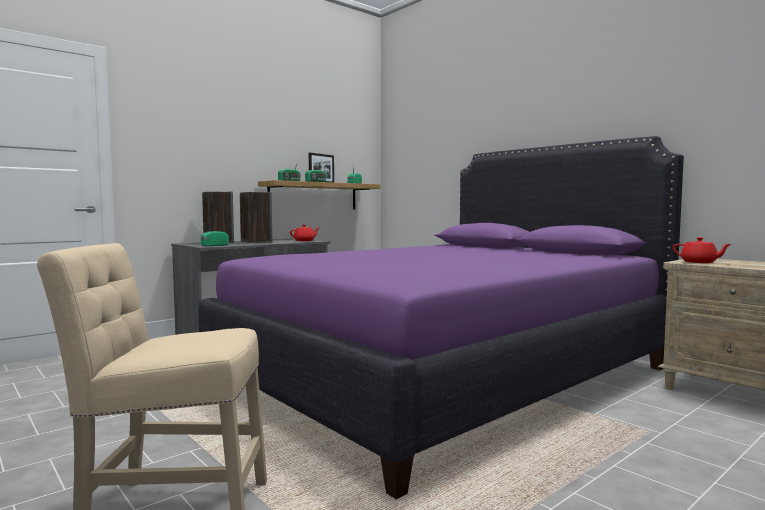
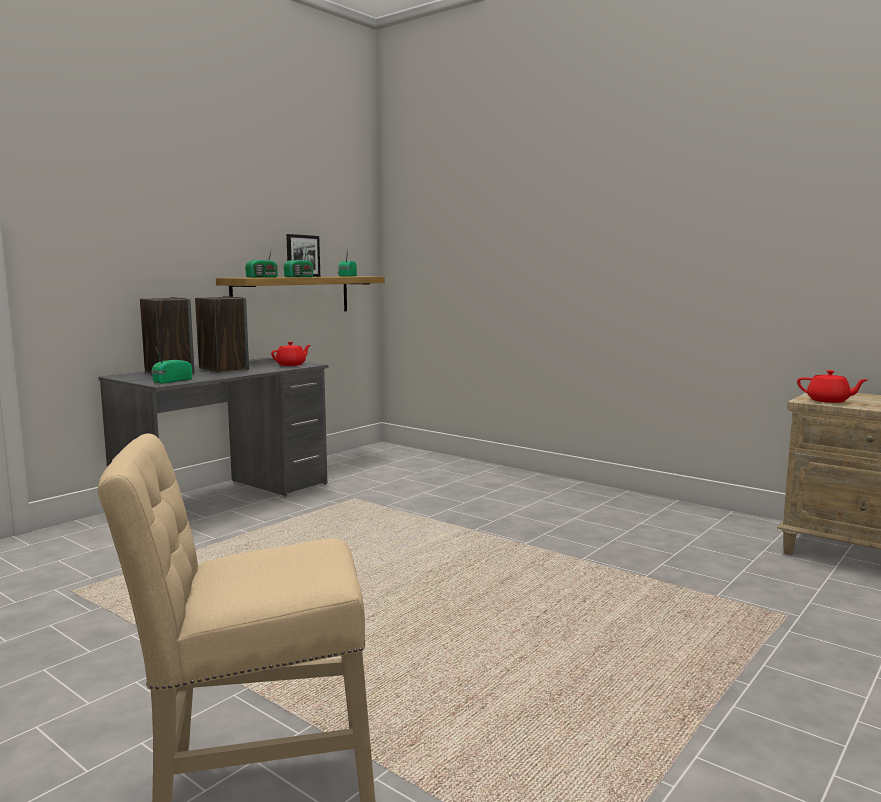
camera: 10 degrees left, 5 degrees up
purple bed [199,136,684,499] -> none

